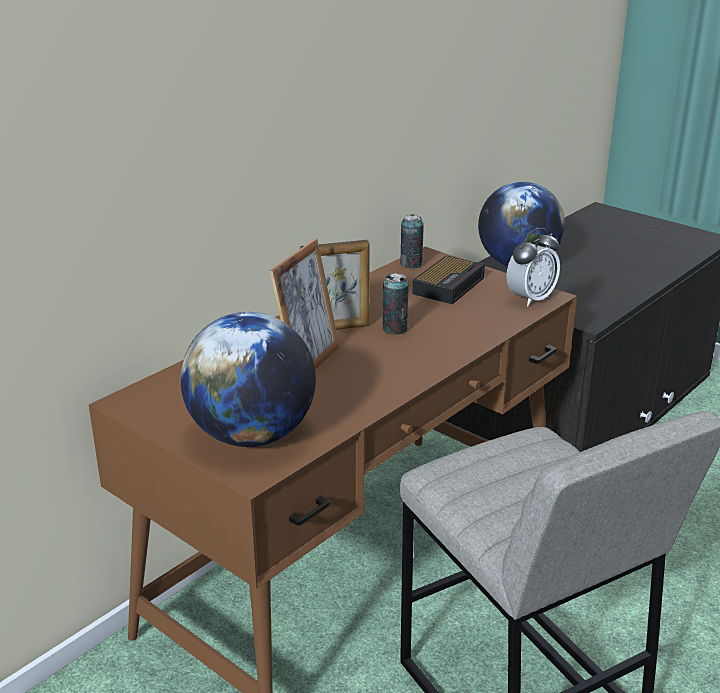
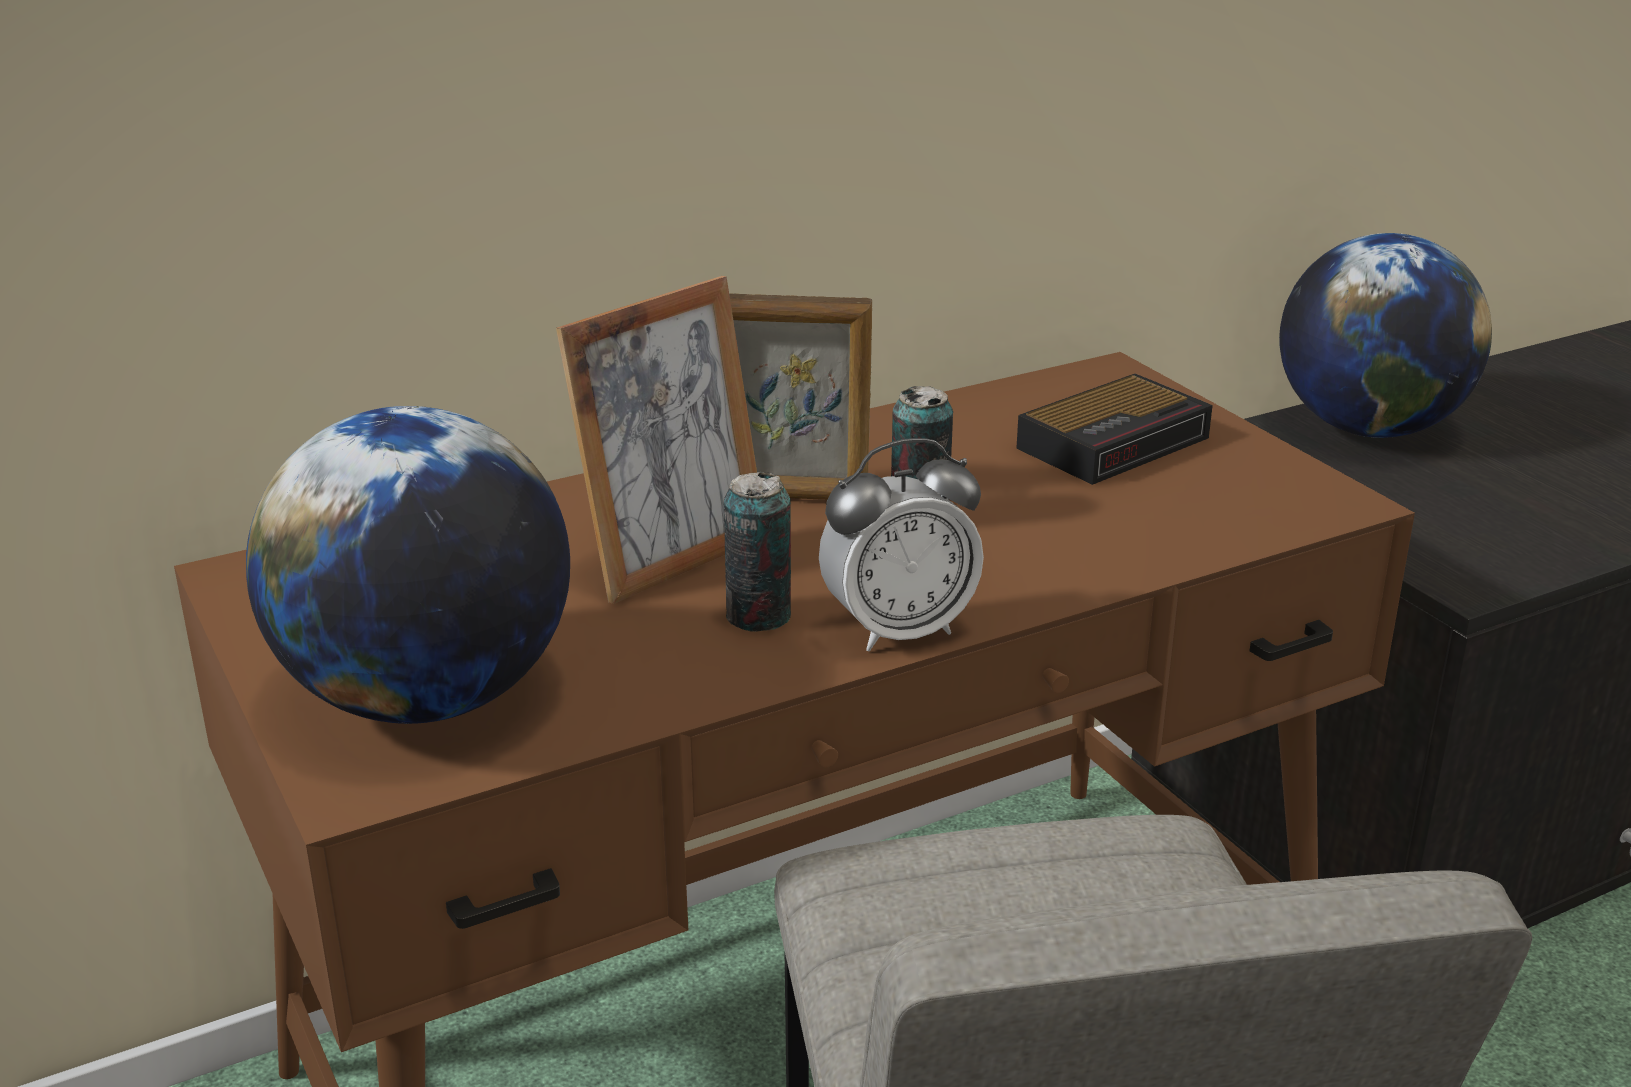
camera: 20 degrees right, 0 degrees up
can [400,214,424,269] -> can moved to [723,472,791,632]
alarm clock [506,228,560,306] -> alarm clock moved to [819,438,984,652]

